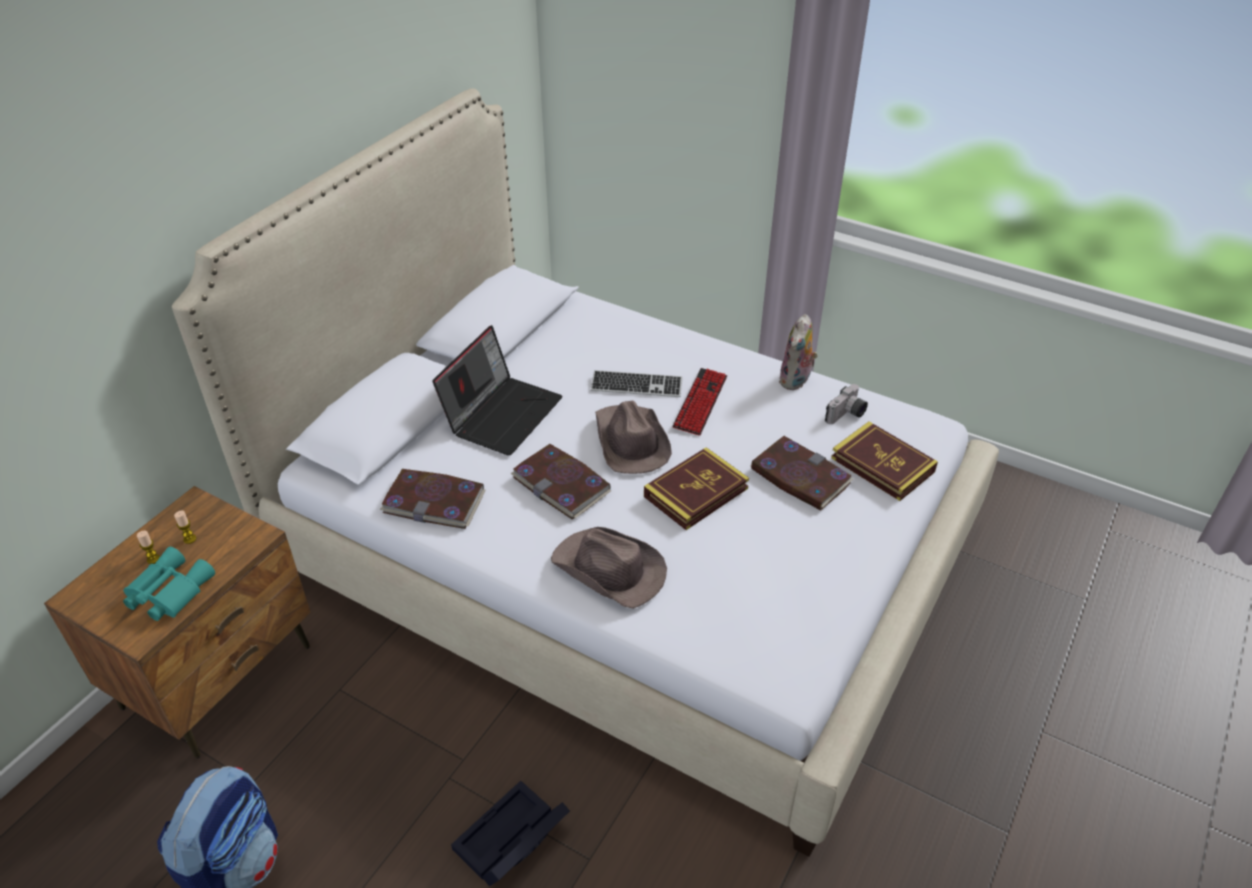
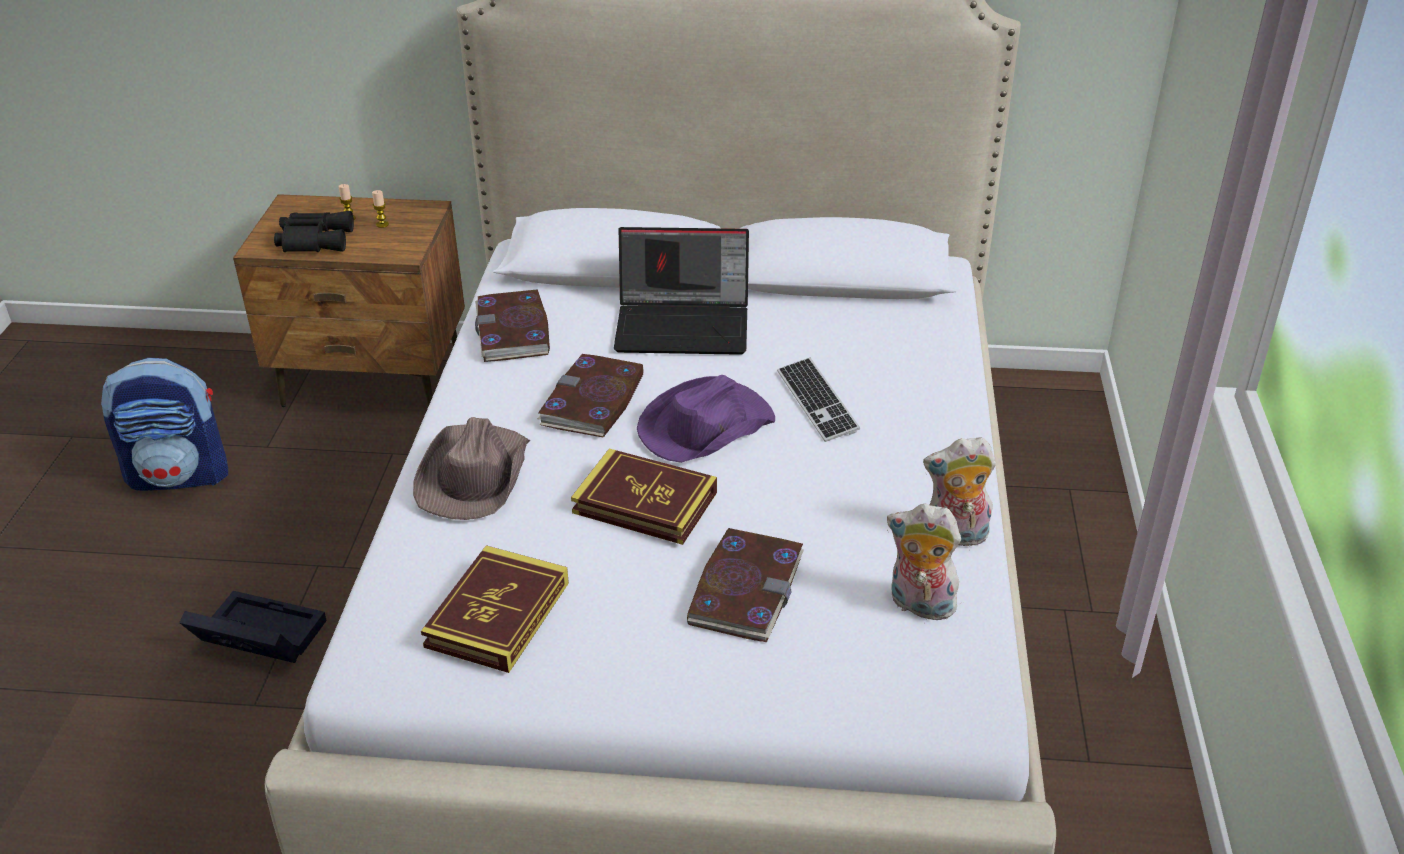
camera: 65 degrees right, 5 degrees down
turquoise binoculars [123,547,215,621] -> black binoculars [274,211,354,252]
brown hat [595,400,672,474] -> purple hat [637,375,775,463]
keyboard [672,368,727,436] -> none
camera [825,384,868,424] -> plush toy [887,504,961,620]
book [831,421,938,501] -> book moved to [421,545,569,673]

